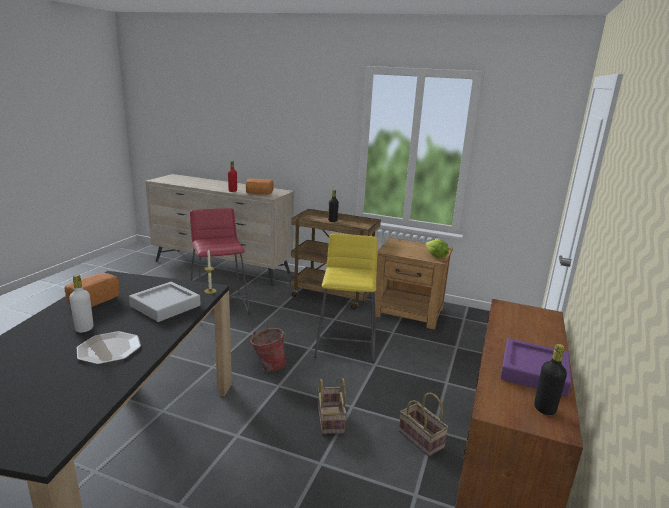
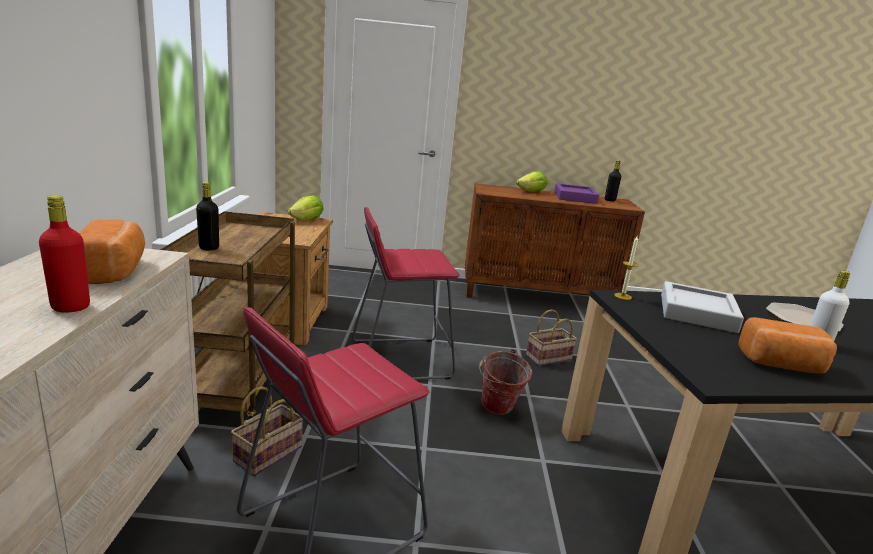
camera: 110 degrees left, 0 degrees up
yellow stool [314,234,378,363] -> red stool [352,207,460,380]
basket [399,393,449,457] -> basket moved to [231,386,303,476]
none -> lettuce [516,171,547,192]

